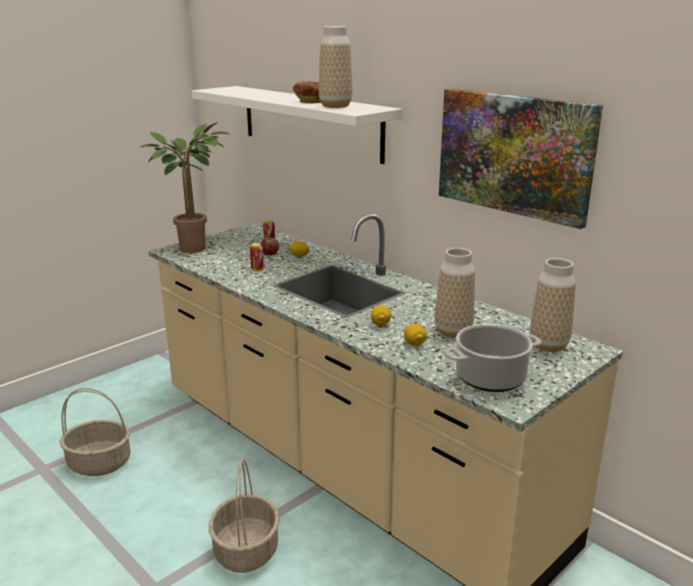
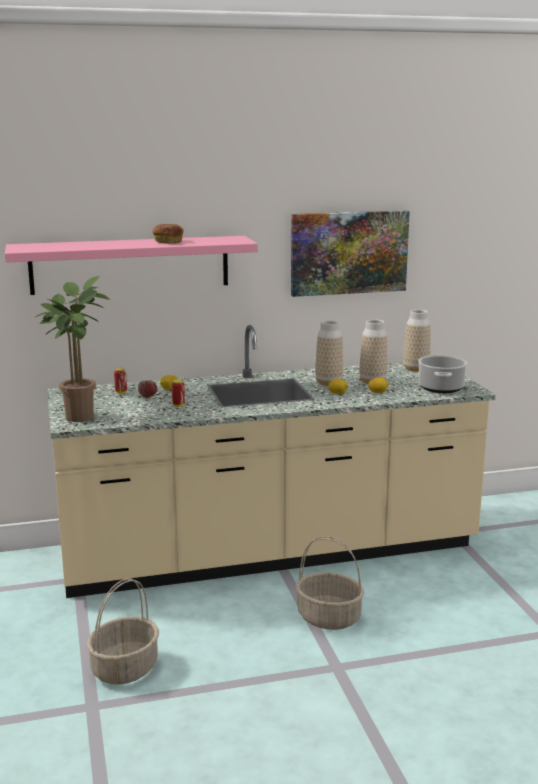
camera: 60 degrees left, 5 degrees down
white shelf [192,86,402,164] -> pink shelf [5,236,258,295]
vase [319,26,352,108] -> vase moved to [315,320,343,386]

